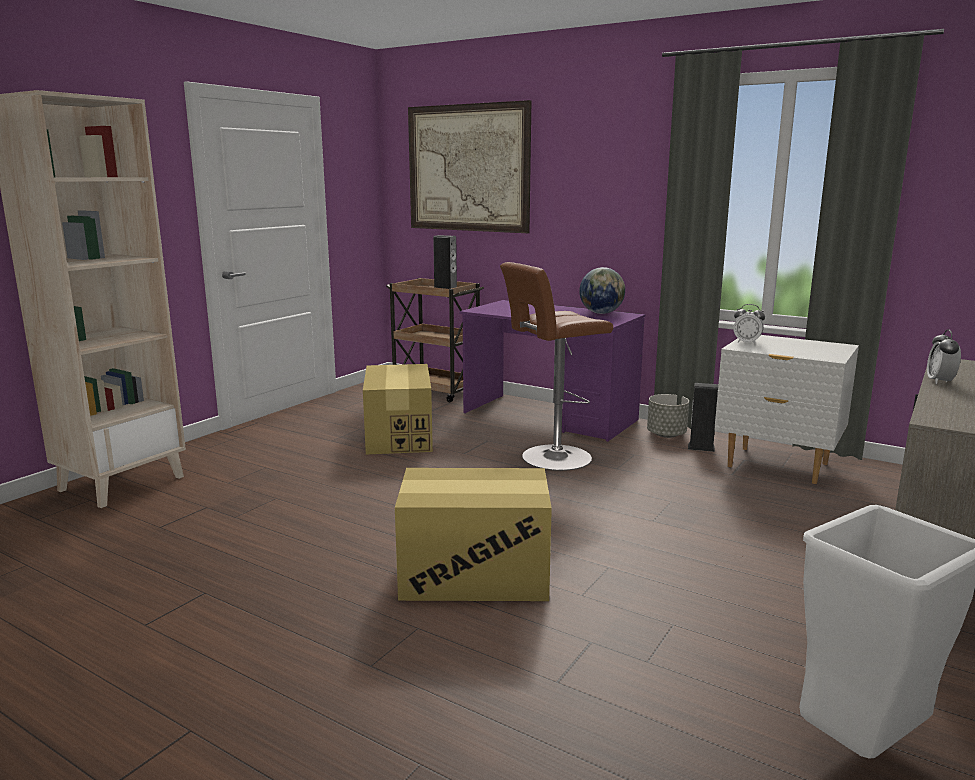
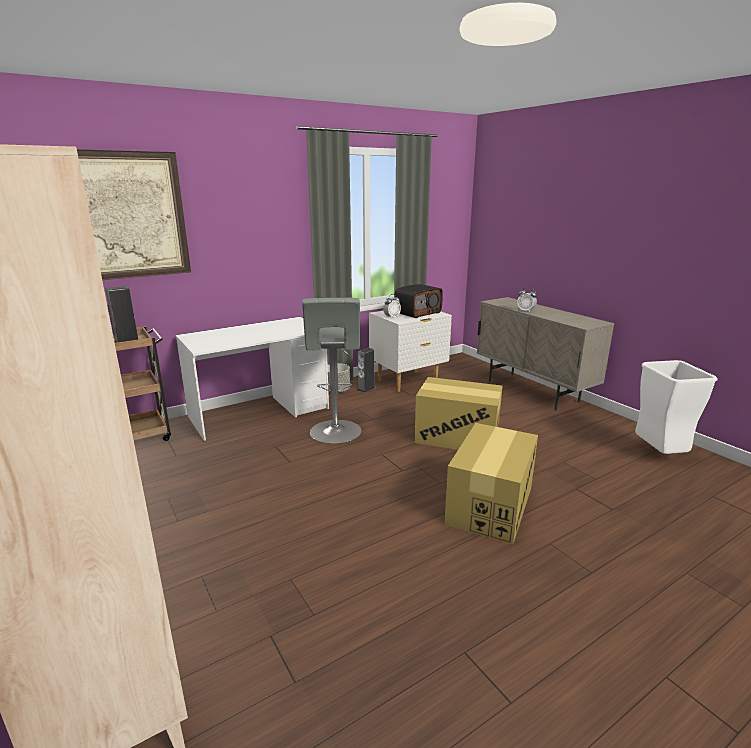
camera: 65 degrees left, 5 degrees up
cardboard box [363,364,433,455] -> cardboard box moved to [414,377,503,450]
purple desk [459,300,645,442] -> white desk [176,317,329,441]
brown stool [500,262,613,471] -> grey stool [302,298,361,444]
globe [579,267,625,314] -> none
none -> radio [394,284,443,318]

